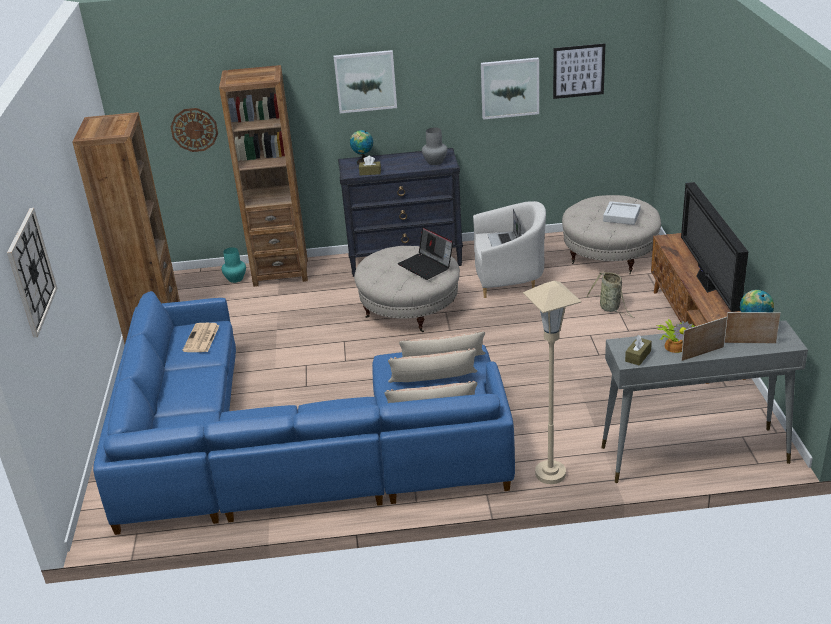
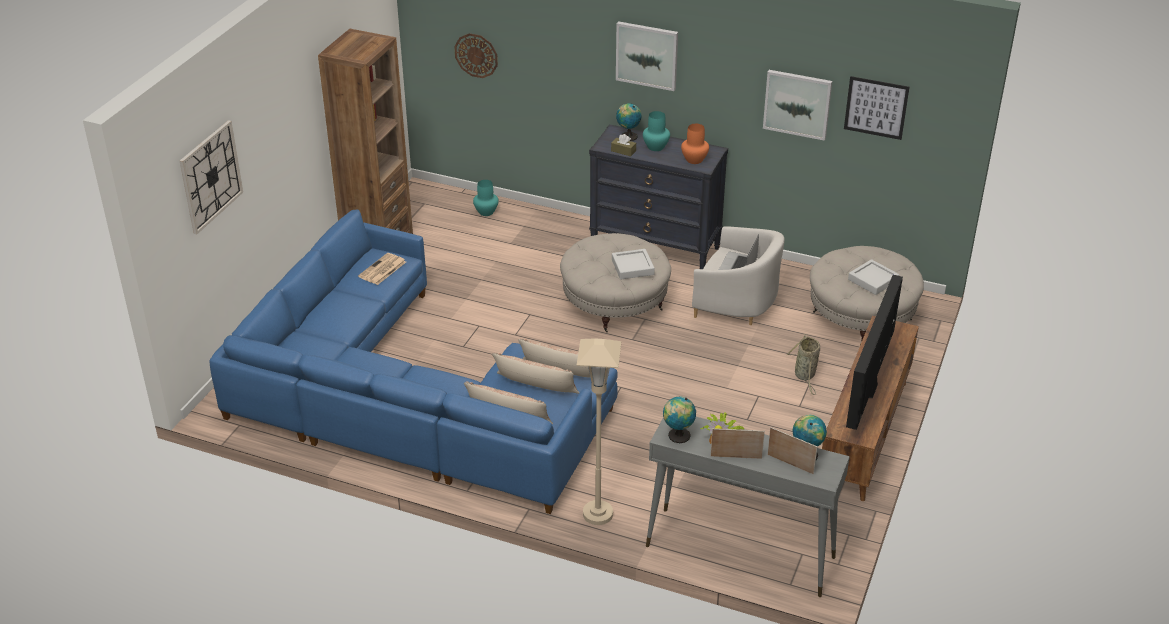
camera: 25 degrees right, 5 degrees up
brown bookcase [219,65,308,287] -> none
laptop [398,227,453,280] -> grey tray [612,249,655,280]
grey vase [422,128,447,165] -> orange vase [681,124,709,164]
brown tissue box [625,335,652,366] -> globe [663,396,696,443]
none -> turquoise vase [643,111,670,151]

